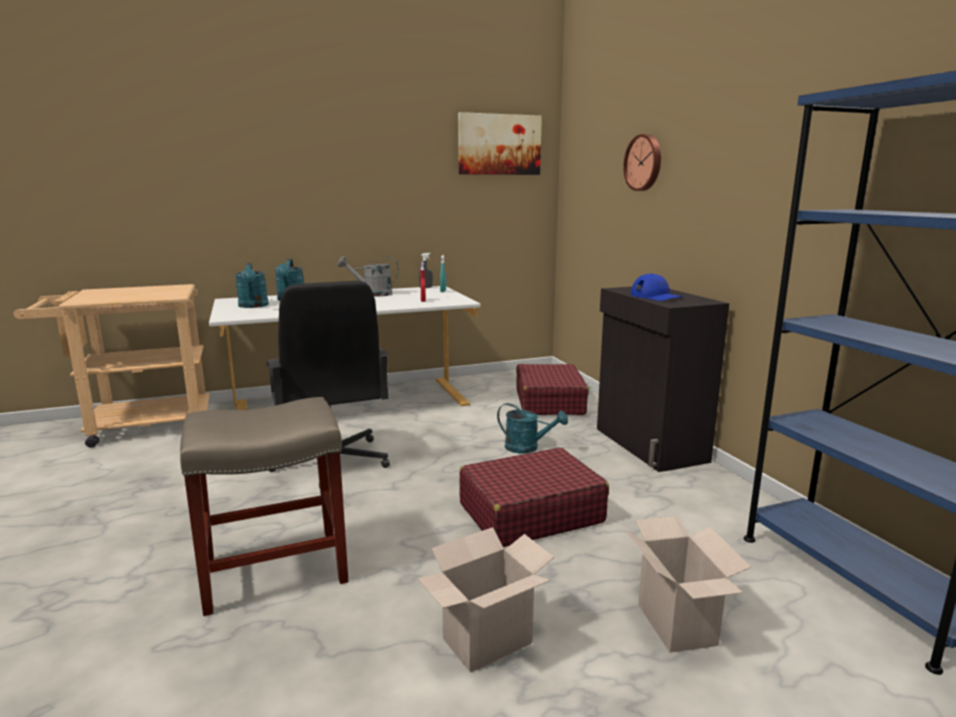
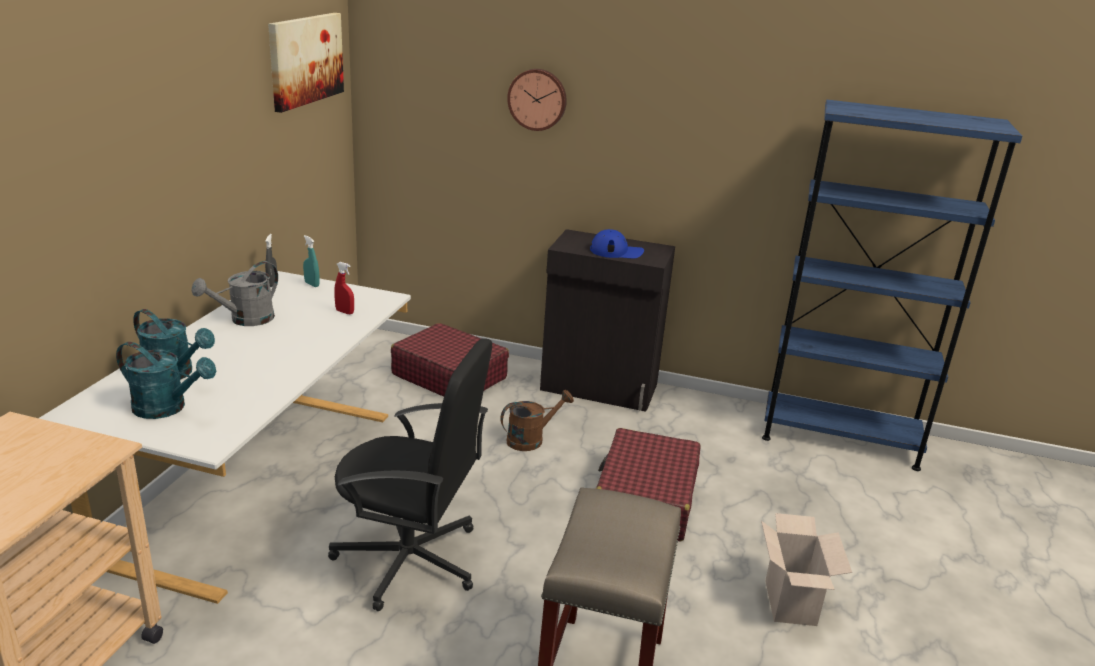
camera: 55 degrees left, 10 degrees up
turquoise watering can [497,403,568,454] -> brown watering can [500,390,574,451]
cardboard box [626,516,751,653] -> none

